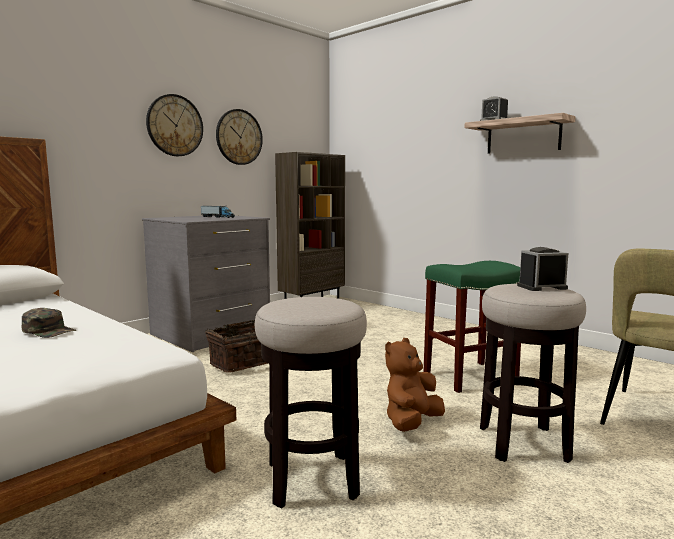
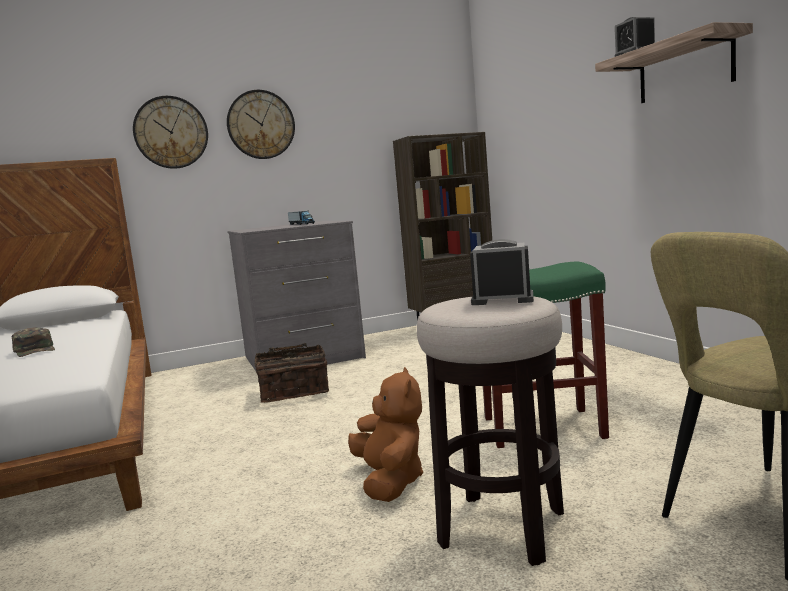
camera: 25 degrees right, 0 degrees up
wall clock [216,109,263,165] -> wall clock moved to [133,96,208,169]
stool [255,297,367,508] -> none
brown plush toy [385,338,445,432] -> brown plush toy turned 105 degrees clockwise [348,367,423,502]

